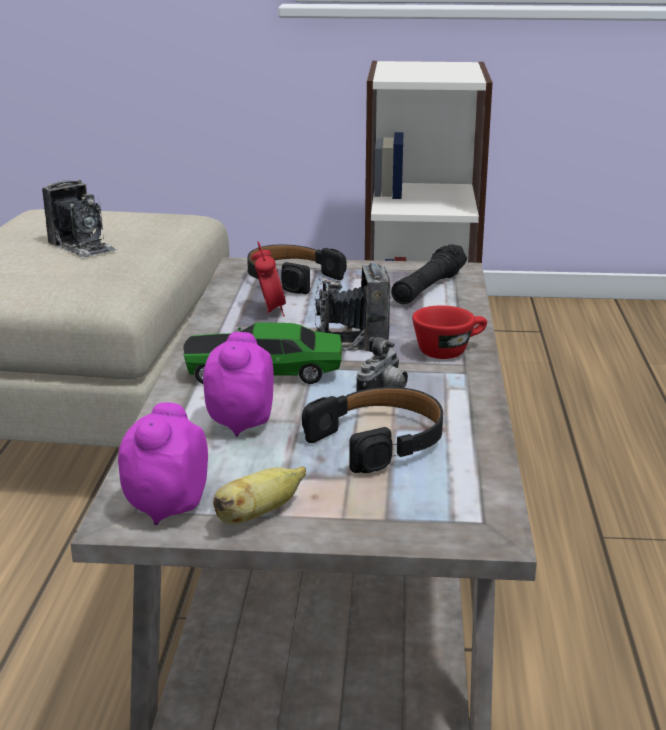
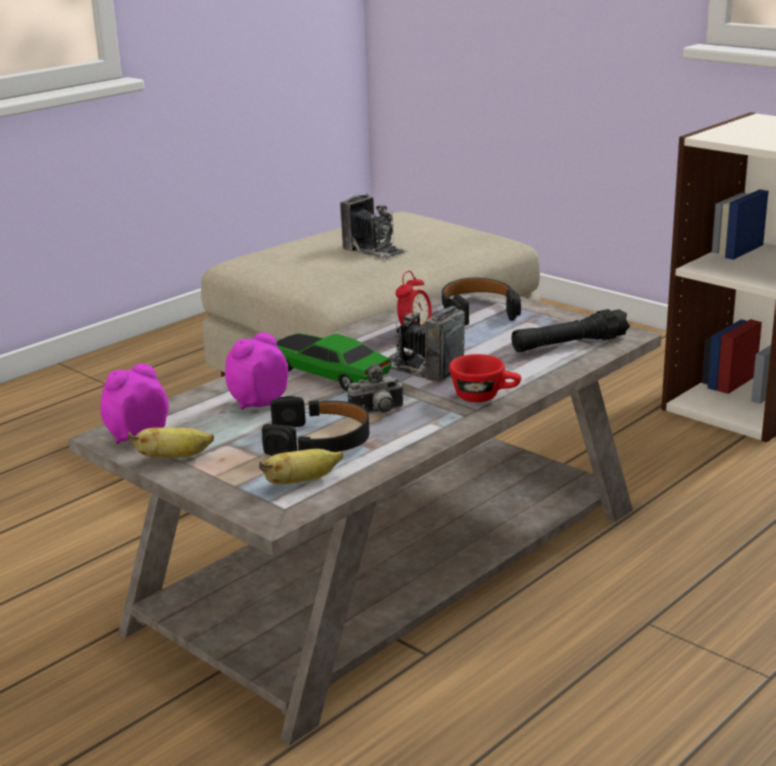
camera: 40 degrees right, 0 degrees up
camera [42,180,117,258] -> camera turned 45 degrees counterclockwise [340,194,407,259]
none -> banana [259,449,343,485]

